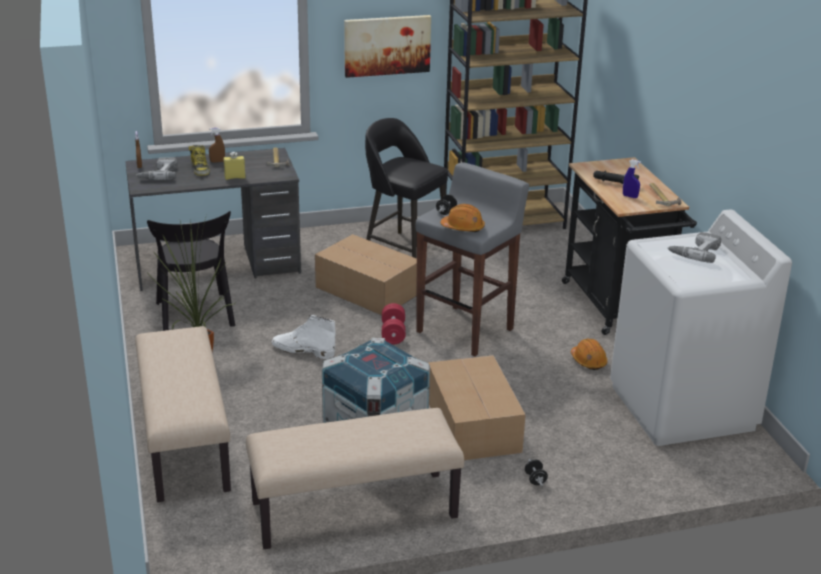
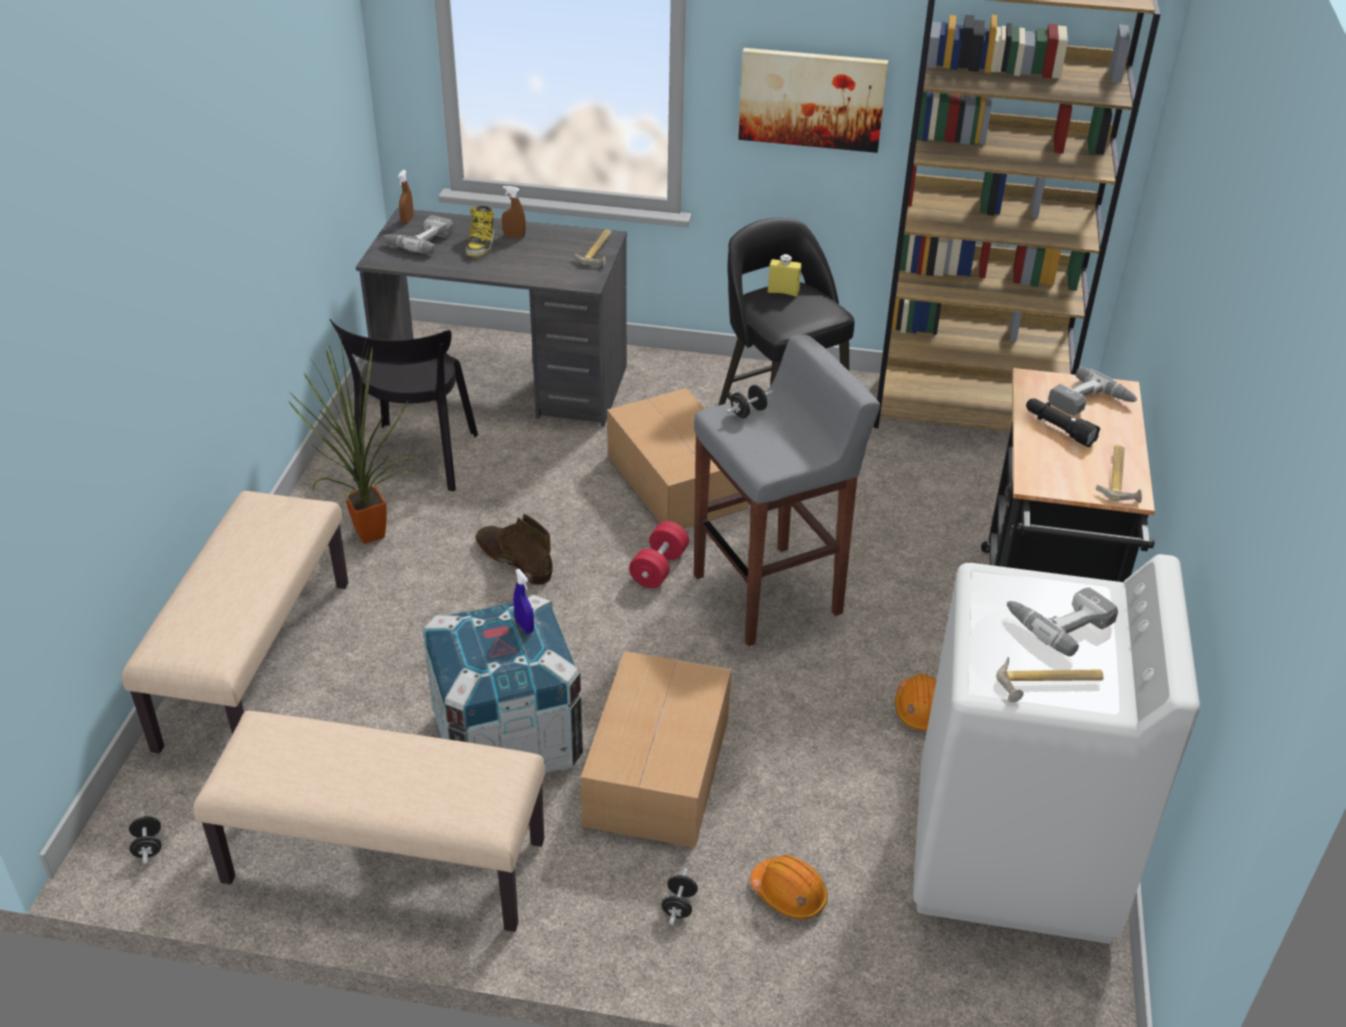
camera: 25 degrees right, 10 degrees up
yellow bottle [223,152,245,180] -> yellow bottle moved to [768,254,801,297]
white boot [272,315,336,359] -> brown boot [476,514,553,585]
orange hard hat [440,204,485,232] -> orange hard hat moved to [750,855,828,920]
blue spray bottle [623,159,641,198] -> blue spray bottle moved to [514,569,534,633]
none -> black dumbbell [129,811,162,864]
none -> hammer [996,657,1103,702]
none -> power drill [1048,366,1137,416]

